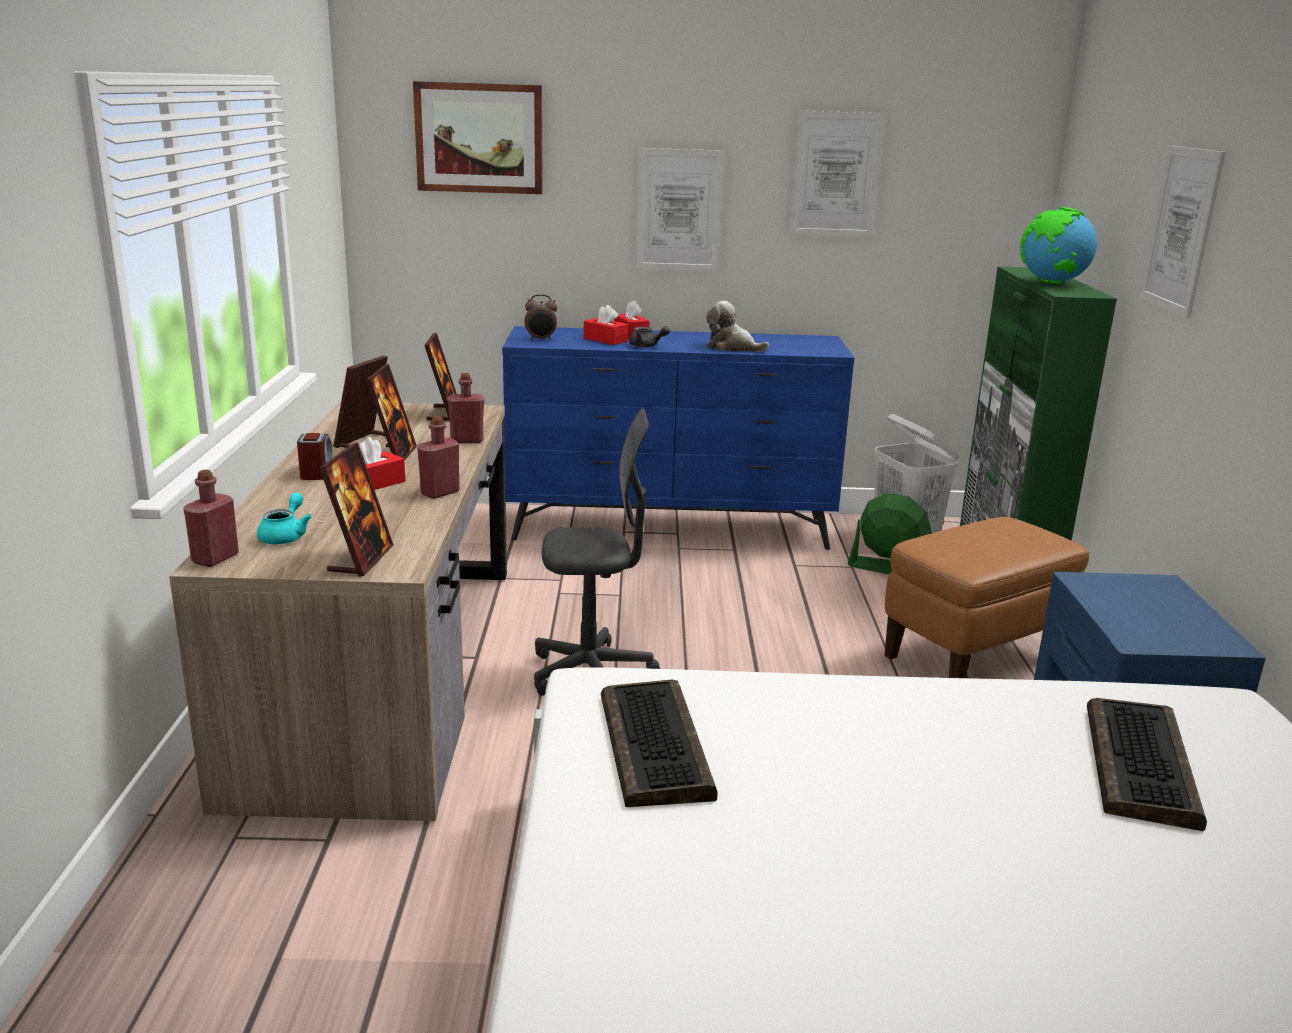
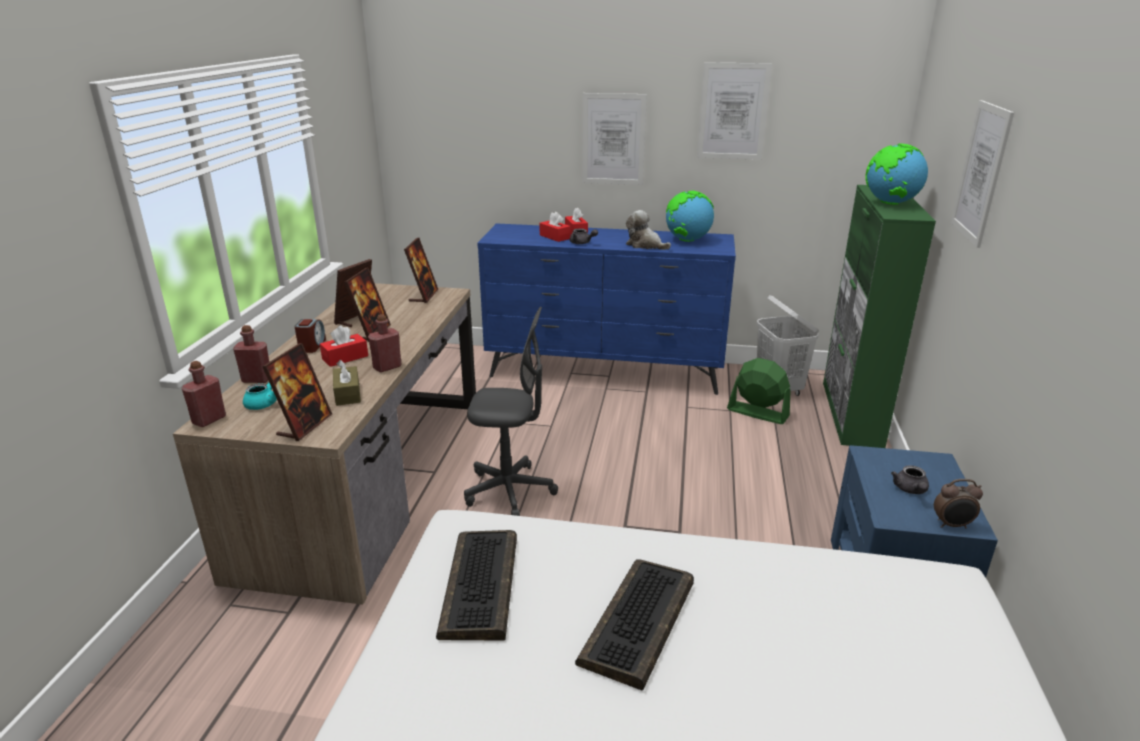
camera: 10 degrees right, 5 degrees up
picture [413,81,543,194] -> none
red bottle [447,373,484,443] -> red bottle moved to [233,325,269,383]
alarm clock [524,294,557,341] -> alarm clock moved to [934,479,983,528]
brown ottoman [885,517,1089,678] -> none
keyboard [1087,698,1207,831] -> keyboard moved to [575,559,694,690]
none -> brown tissue box [333,360,361,406]
none -> globe [666,191,714,242]
none -> grey teapot [891,465,929,494]

